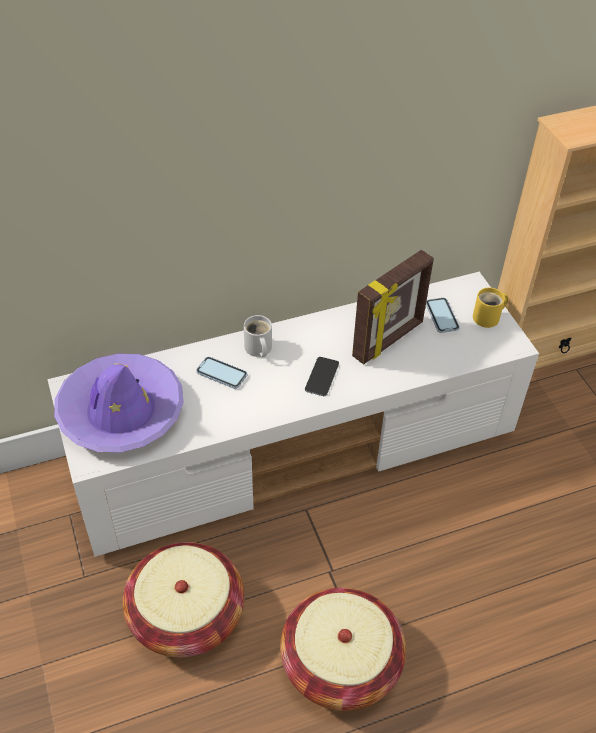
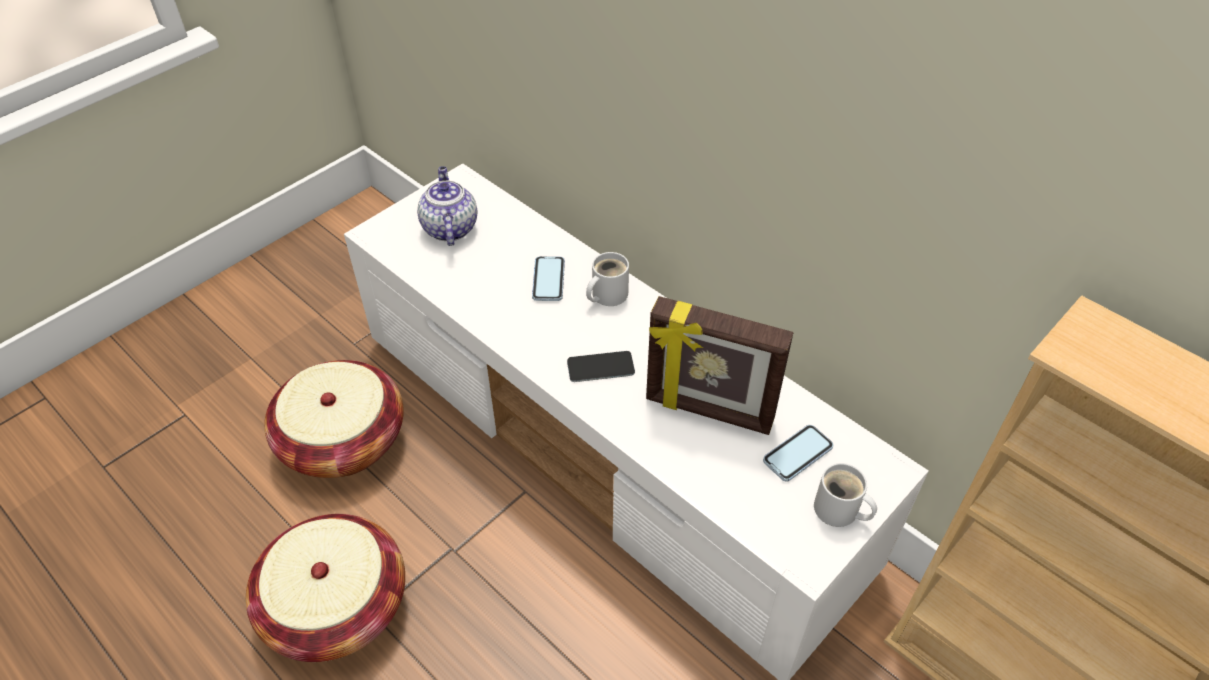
camera: 65 degrees right, 0 degrees up
purple hat [54,354,183,452] -> teapot [417,166,477,246]
yellow mug [473,287,508,328] -> white mug [814,463,877,527]

